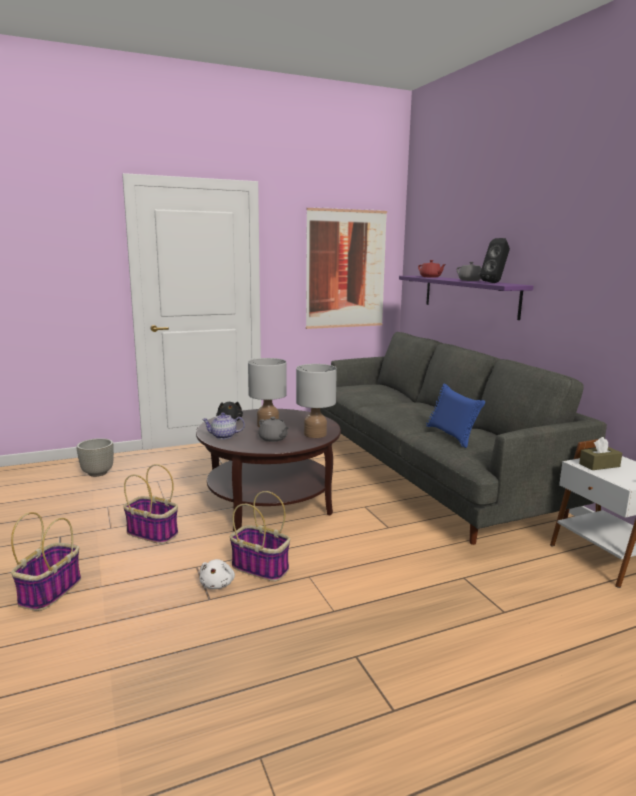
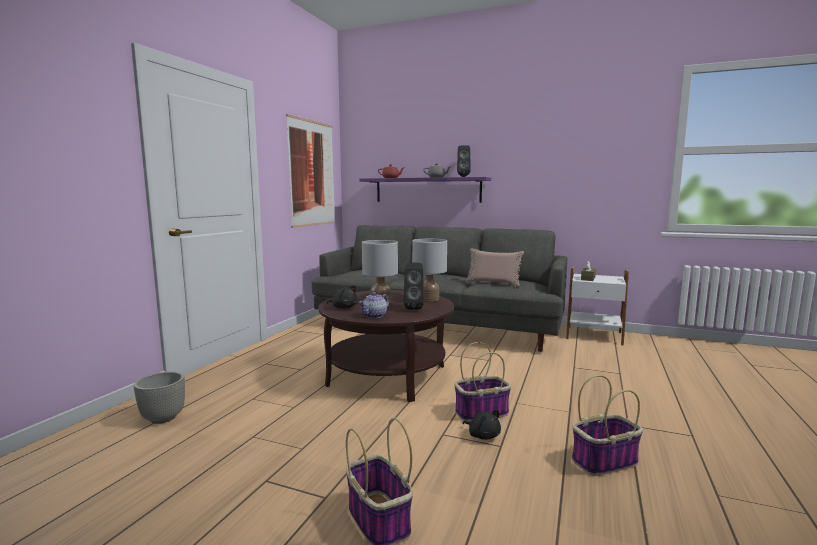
camera: 45 degrees left, 5 degrees down
basket [123,464,178,544] -> basket moved to [572,375,643,476]
white plush toy [199,559,235,589] -> black plush toy [462,410,501,440]
grey teapot [258,417,290,442] -> black speaker [404,262,424,310]
blue pillow [426,384,485,448] -> beige pillow [466,248,524,287]

